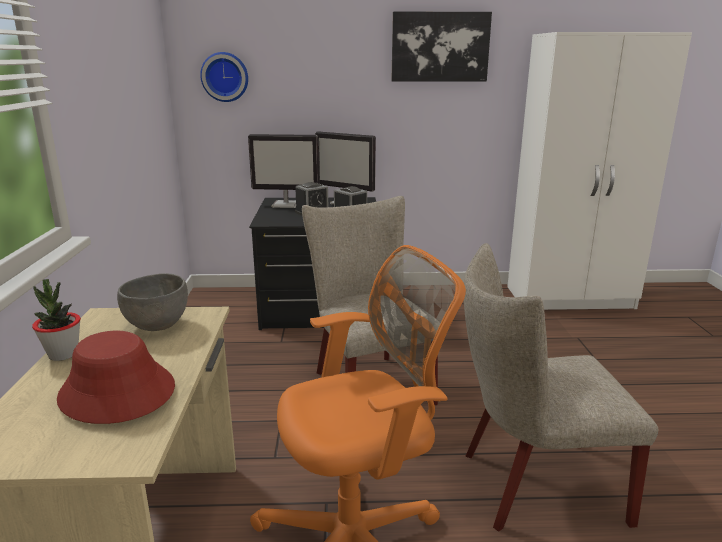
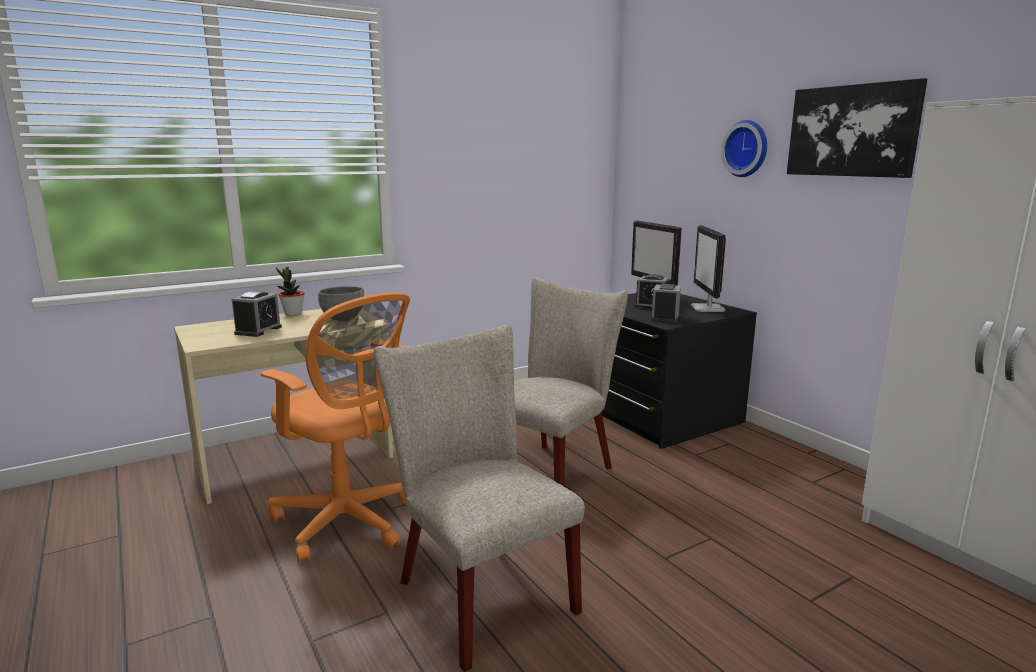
camera: 60 degrees right, 5 degrees down
red hat [57,331,175,424] -> alarm clock [232,291,282,337]
wall clock [200,52,248,102] -> wall clock moved to [721,120,767,177]

